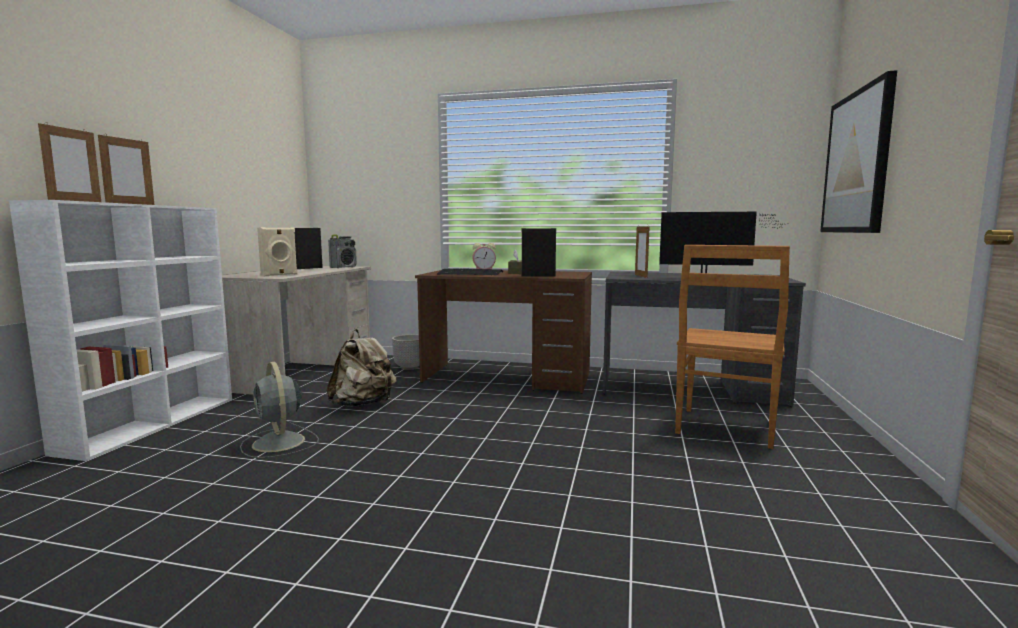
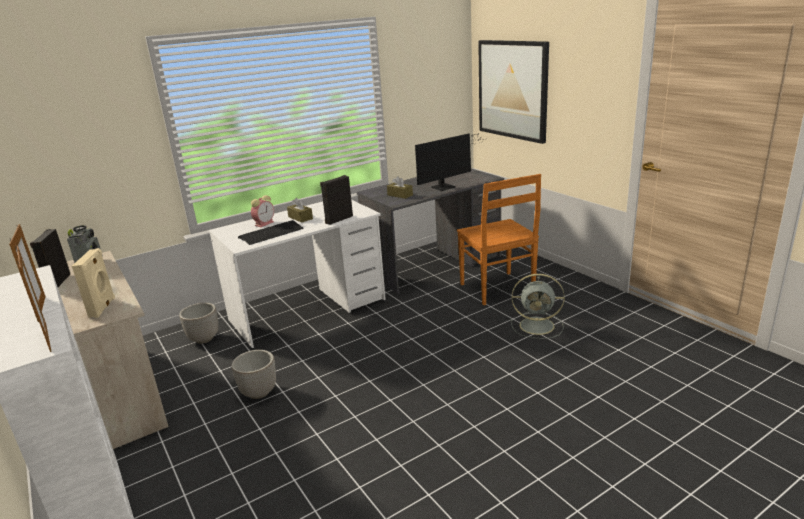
camera: 45 degrees left, 15 degrees up
grey fan [240,362,319,458] -> grey fan moved to [510,274,565,339]
beige backpack [327,329,396,407] -> planter [232,350,276,399]
brown desk [415,270,592,394] -> white desk [209,200,386,348]
picture frame [635,227,649,278] -> brown tissue box [387,176,413,199]

